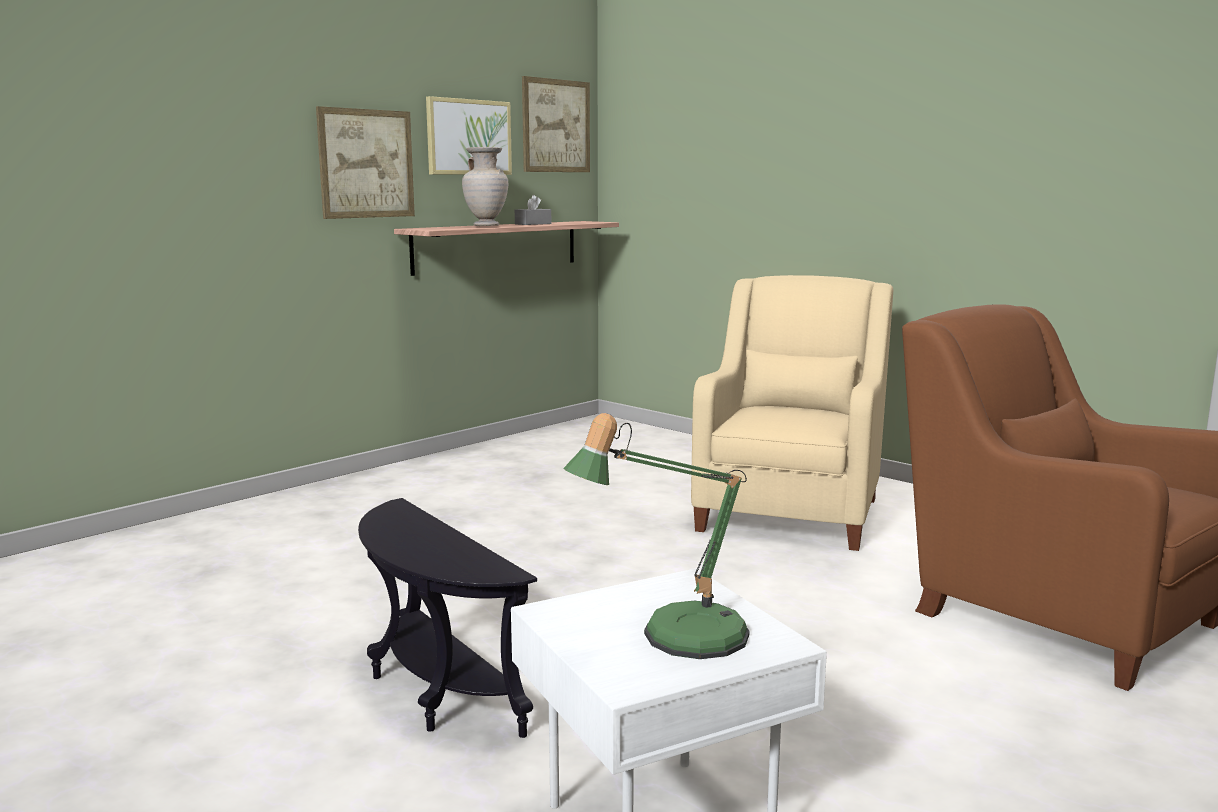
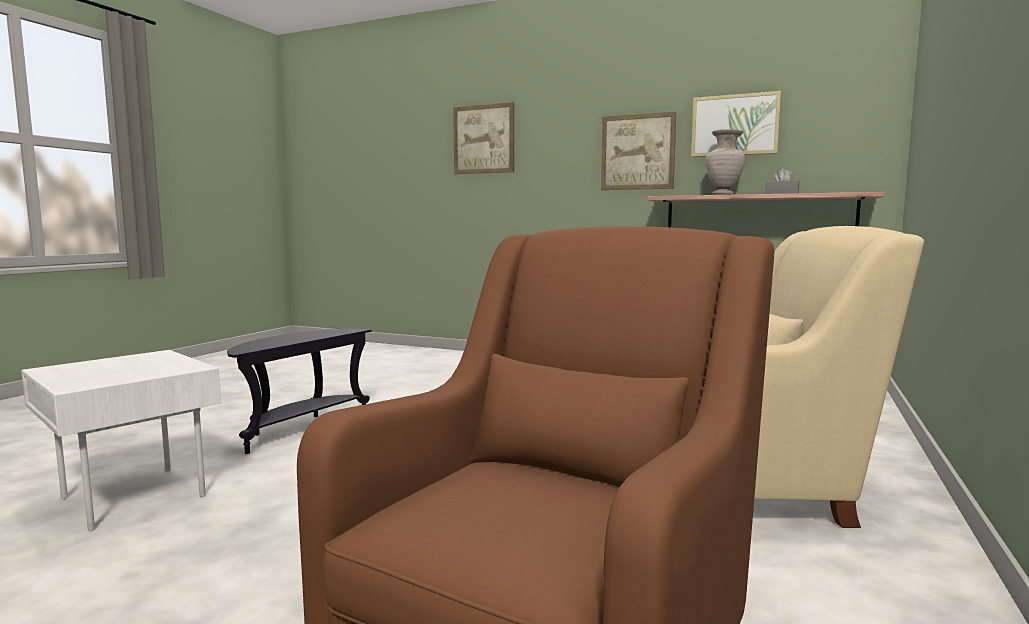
camera: 70 degrees right, 5 degrees down
picture [522,76,590,172] -> picture moved to [453,102,514,174]
table lamp [563,413,750,659] -> none

